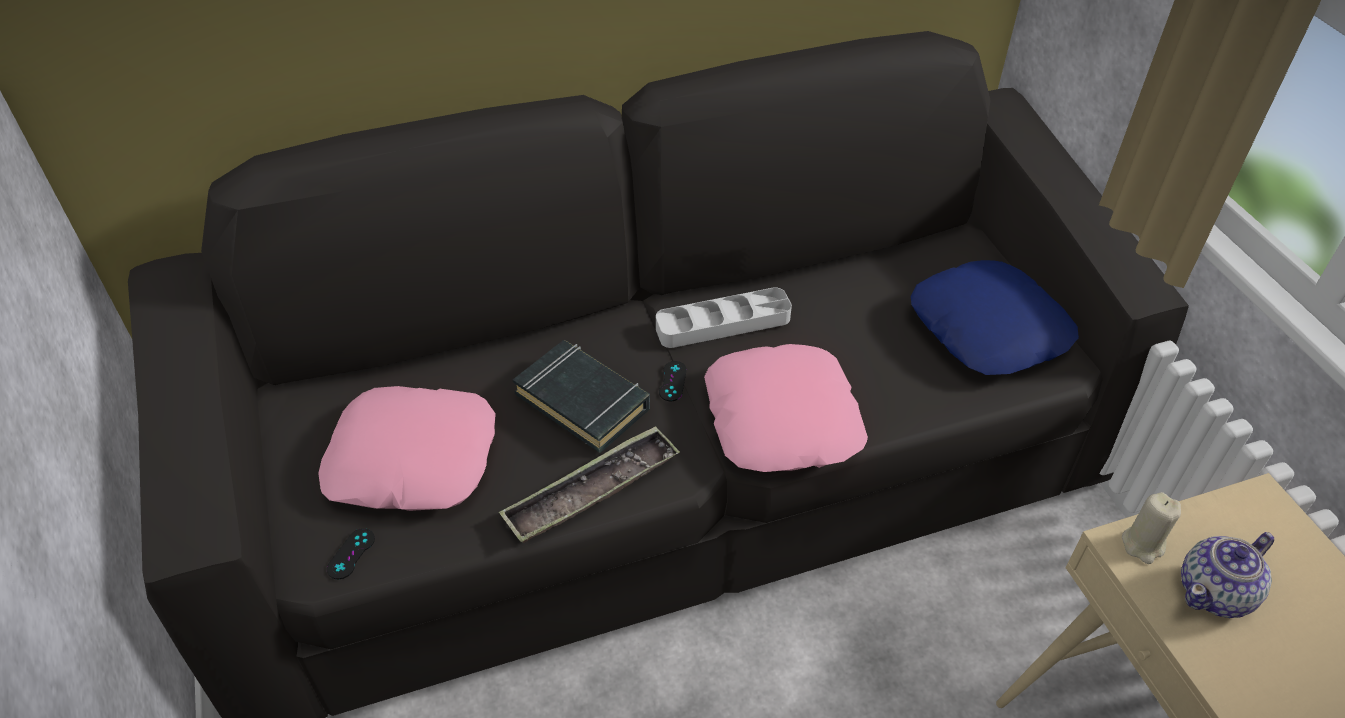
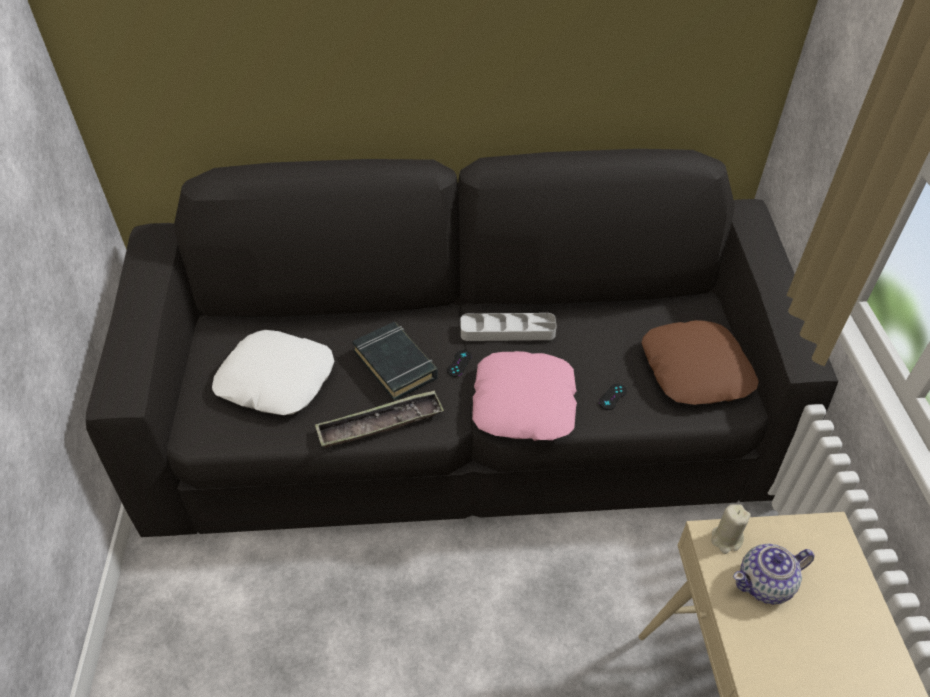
camera: 15 degrees right, 0 degrees up
pink pillow [318,386,496,511] -> white pillow [212,330,334,415]
black game controller [327,528,375,579] -> black game controller moved to [599,383,627,410]
blue pillow [911,260,1079,375] -> brown pillow [642,320,759,405]

